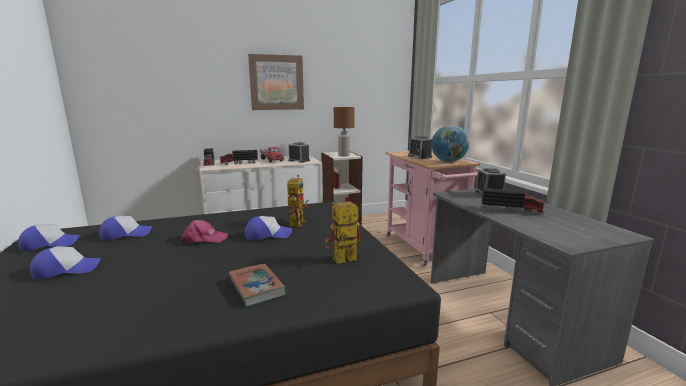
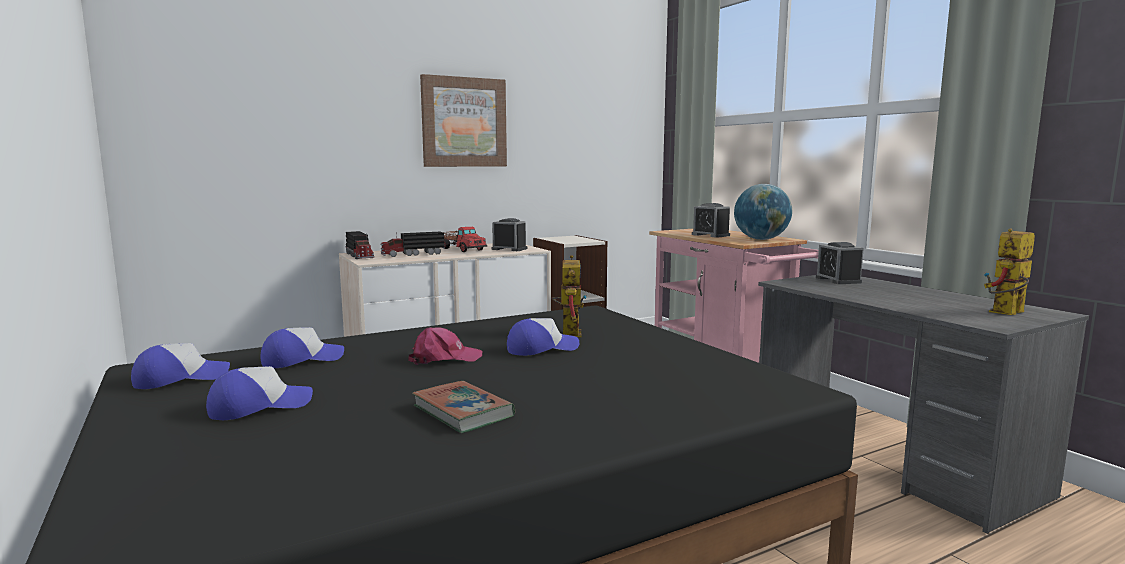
camera: 10 degrees left, 5 degrees down
book [228,264,287,307] -> book moved to [412,381,515,433]
toy robot [325,201,361,263] -> toy robot moved to [984,228,1035,315]
brown table lamp [334,107,355,157] -> none
toy truck [482,188,546,215] -> none

